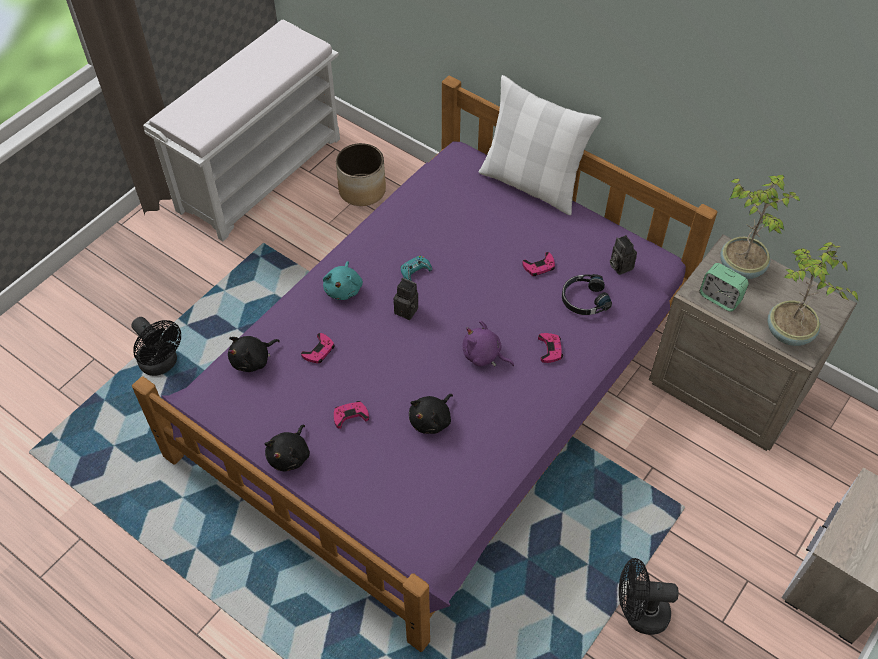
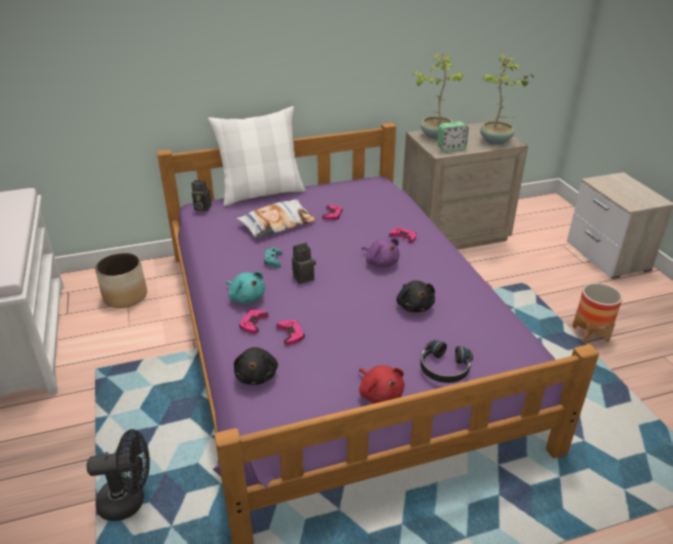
camera: 55 degrees left, 20 degrees down
black plush toy [265,425,310,471] -> red plush toy [359,365,405,404]
pink game controller [334,401,369,429] -> pink game controller moved to [239,310,268,334]
purple plush toy [462,321,514,367] -> purple plush toy turned 105 degrees counterclockwise [362,238,400,267]
black headphones [562,274,612,315] -> black headphones moved to [420,340,473,383]
camera [610,235,637,275] -> camera moved to [191,180,211,212]
black fan [619,558,679,635] -> planter [572,283,622,343]
none -> pillow [236,200,316,239]

